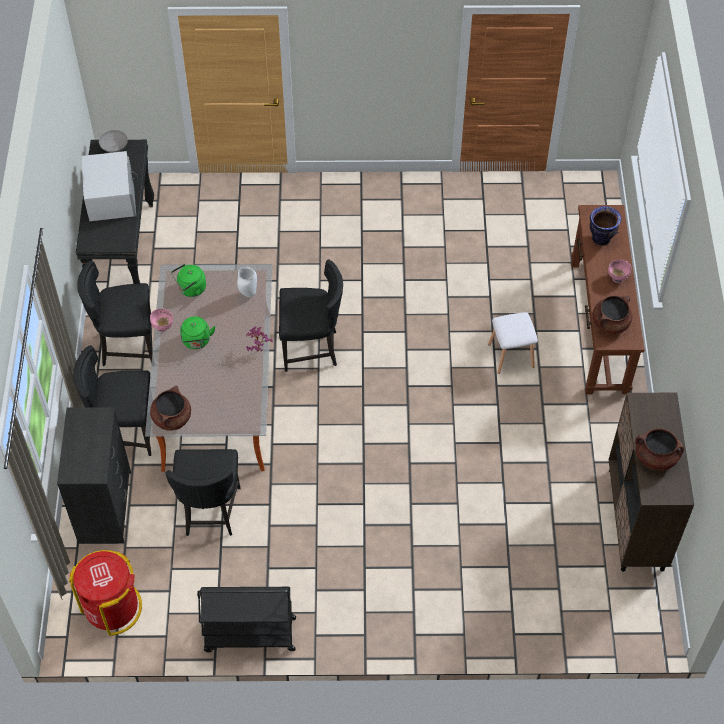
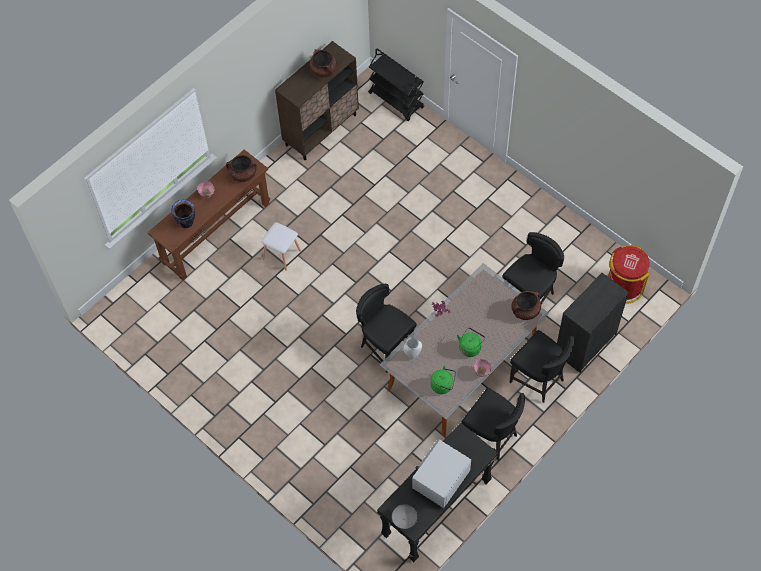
camera: 135 degrees left, 5 degrees up
black cart [197,587,296,652] -> black cart moved to [368,49,424,121]

